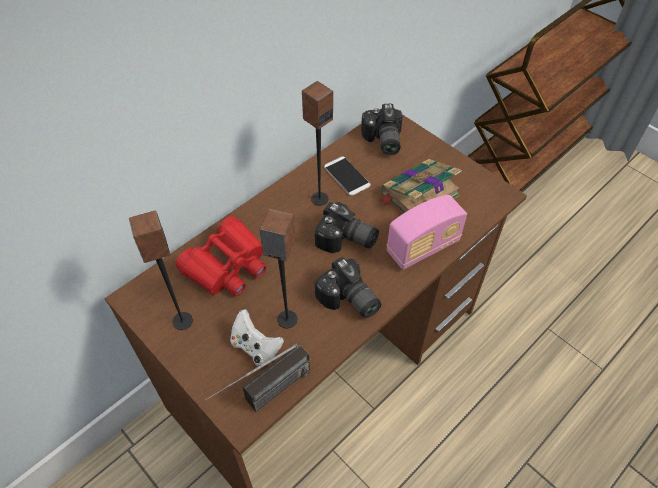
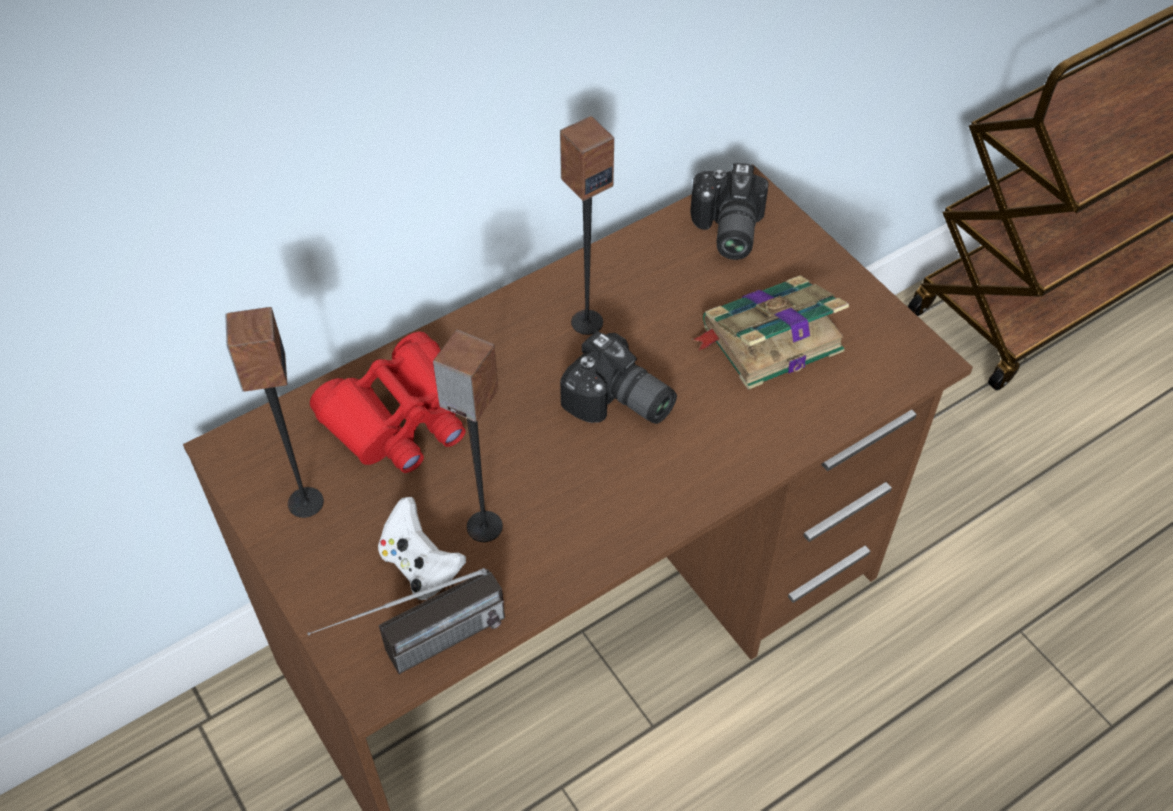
camera: 10 degrees right, 0 degrees up
camera [315,256,381,318] -> none
phone [324,156,371,196] -> none
radio [387,195,467,270] -> none

